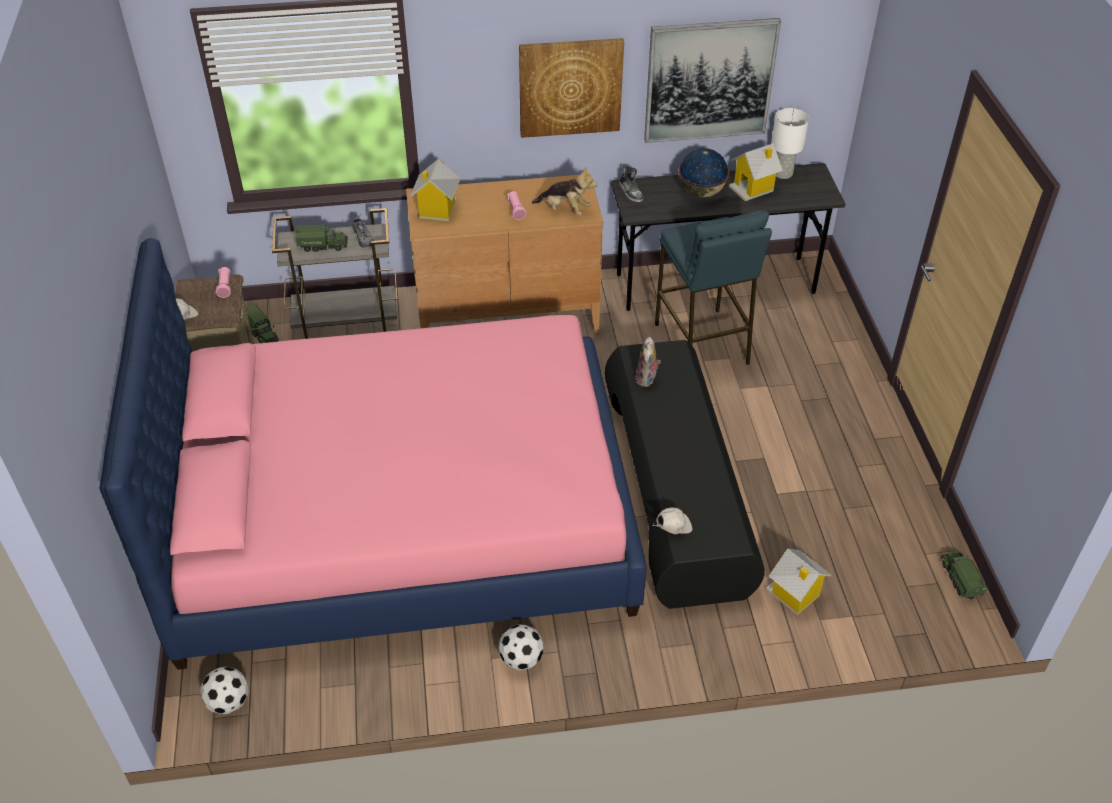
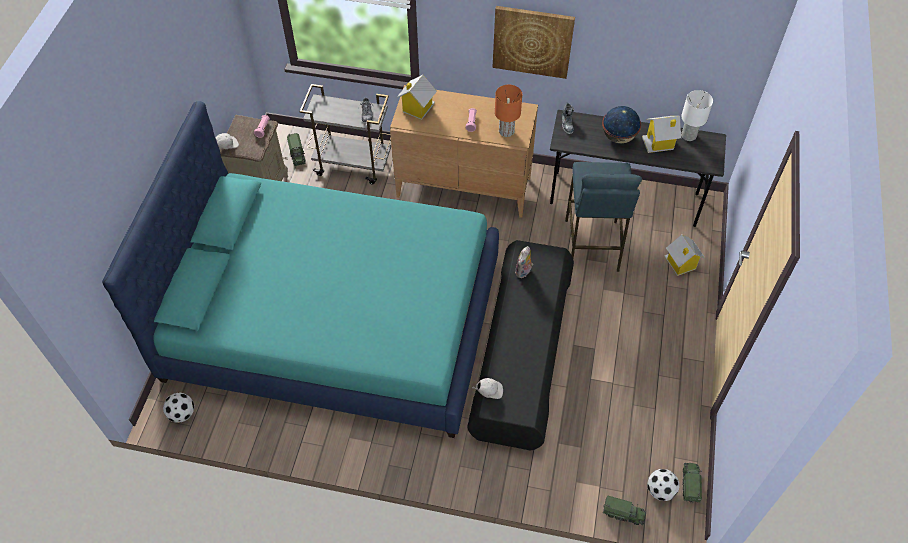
camera: 20 degrees right, 10 degrees up
pink bed [99,238,646,670] -> turquoise bed [102,101,499,438]
toy truck [295,225,348,252] -> toy truck moved to [603,495,646,525]
football [499,625,543,670] -> football moved to [647,469,680,501]
plush toy [532,167,597,215] -> orange table lamp [495,85,522,137]
picture [644,18,781,143] -> none
toy house [766,549,832,615] -> toy house moved to [664,234,705,276]

